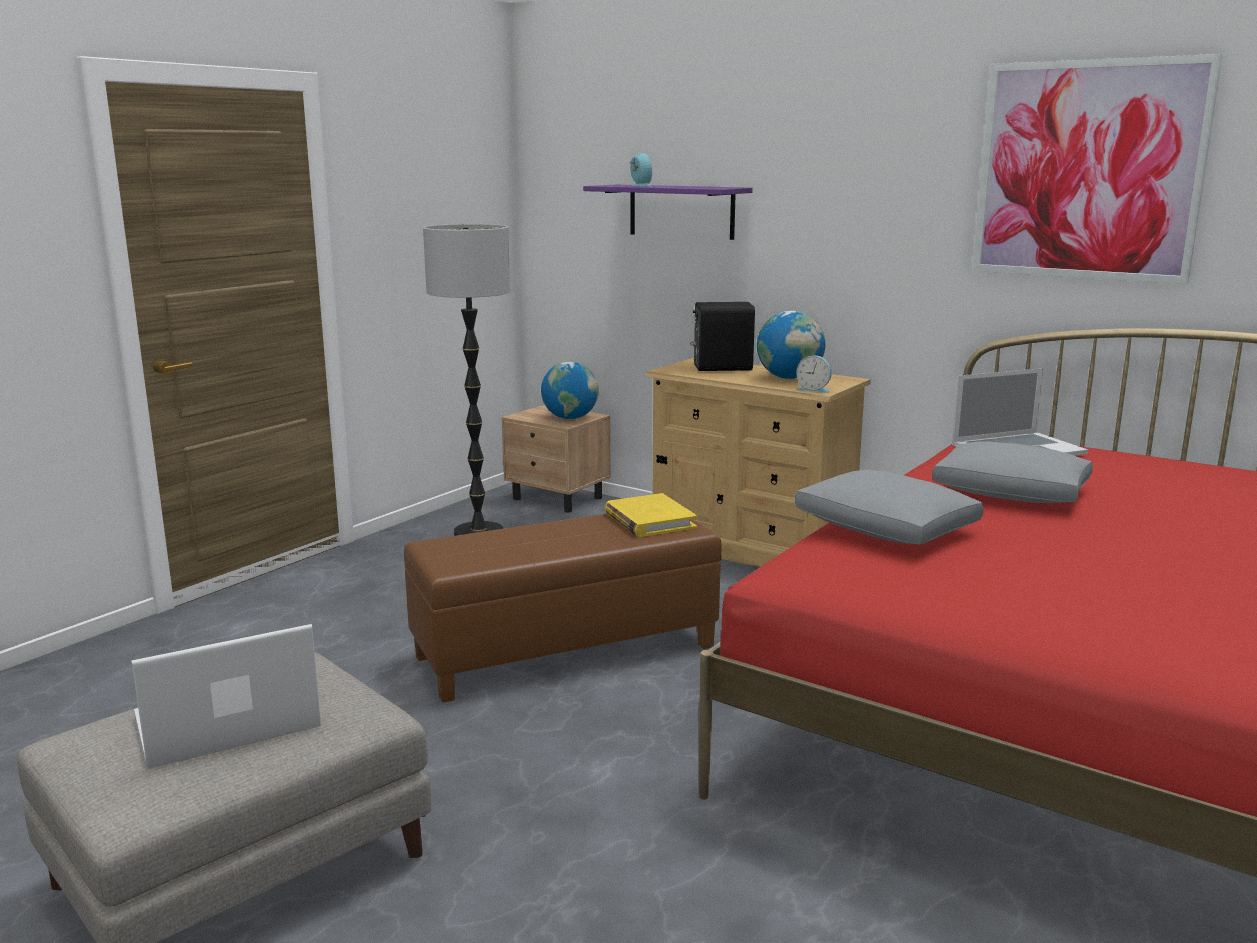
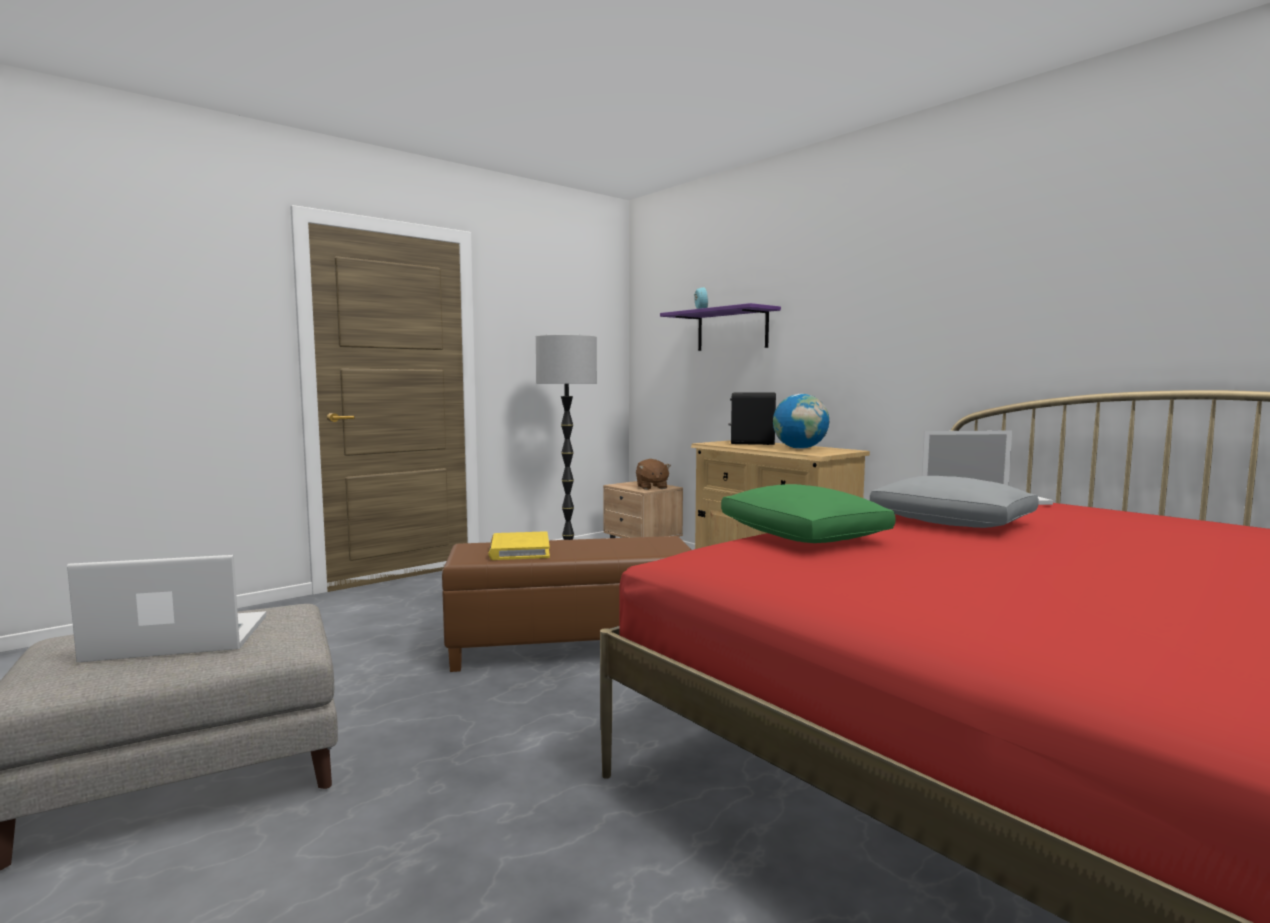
camera: 15 degrees right, 10 degrees down
globe [541,362,599,419] -> brown plush toy [636,459,671,490]
yellow book [605,493,697,537] -> yellow book moved to [489,531,550,560]
grey pillow [795,470,984,545] -> green pillow [721,484,896,543]
alarm clock [796,356,832,393] -> none
picture [972,54,1223,284] -> none

